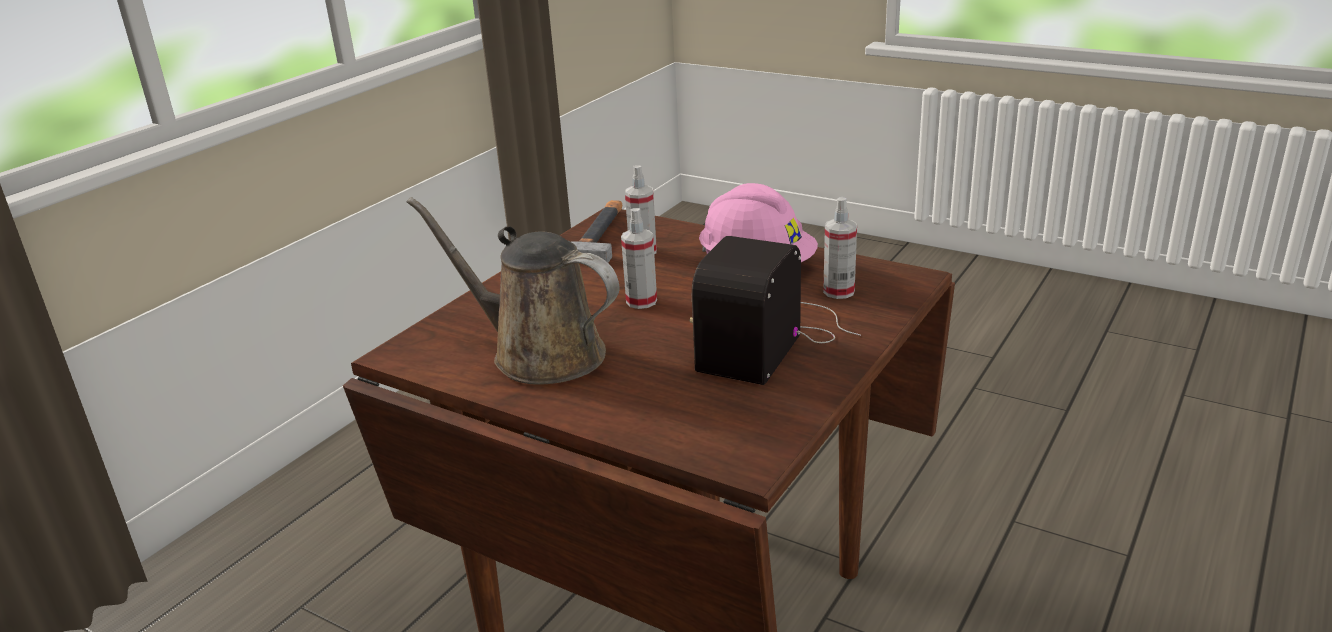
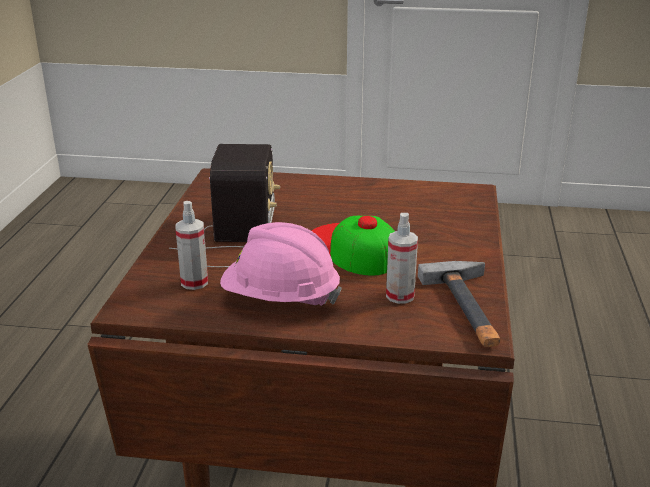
camera: 155 degrees right, 0 degrees up
brown watering can [407,197,620,385] -> none
spray bottle [621,208,657,309] -> cap [312,216,395,276]

